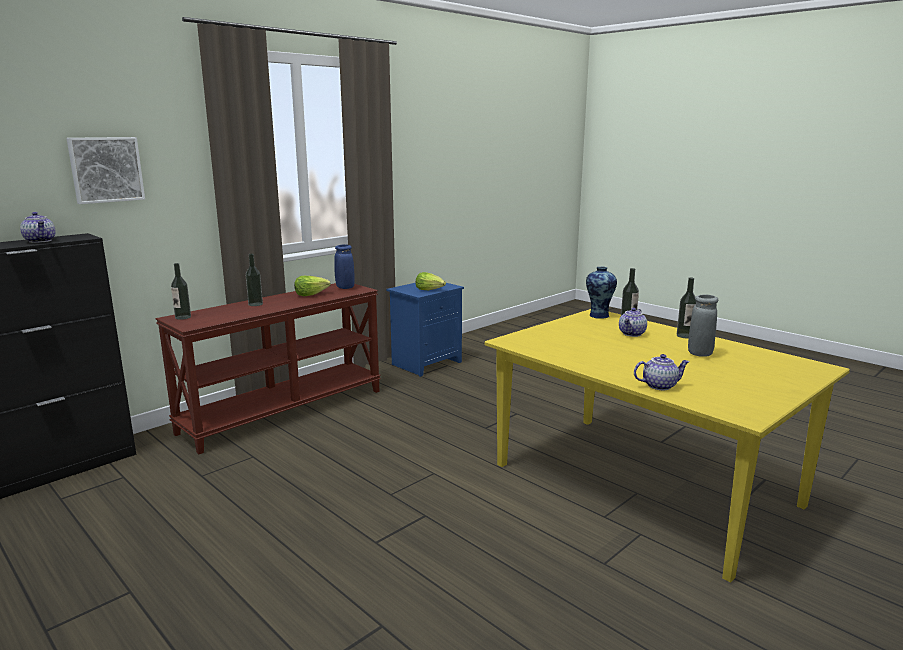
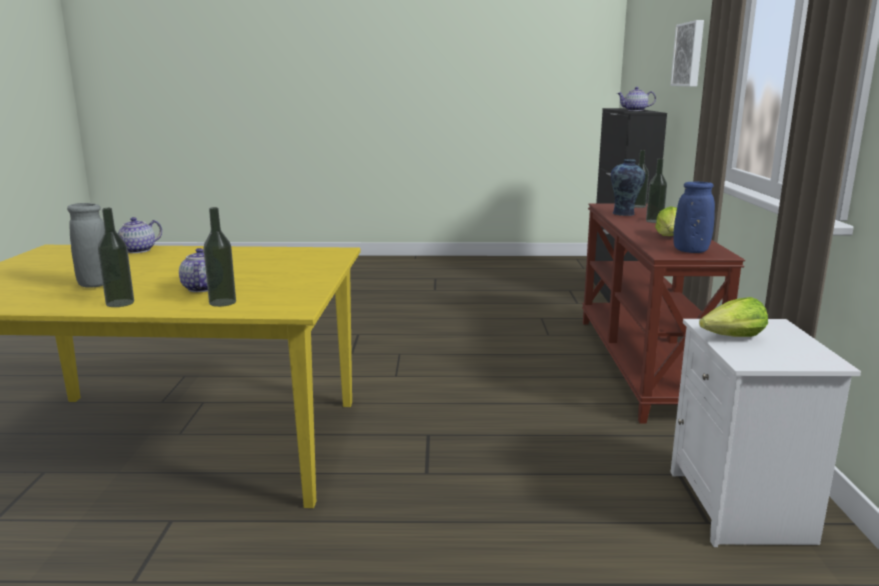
camera: 135 degrees right, 0 degrees up
blue nightstand [387,283,464,377] -> white nightstand [671,319,861,547]
vase [586,267,617,319] -> vase moved to [611,159,645,216]

